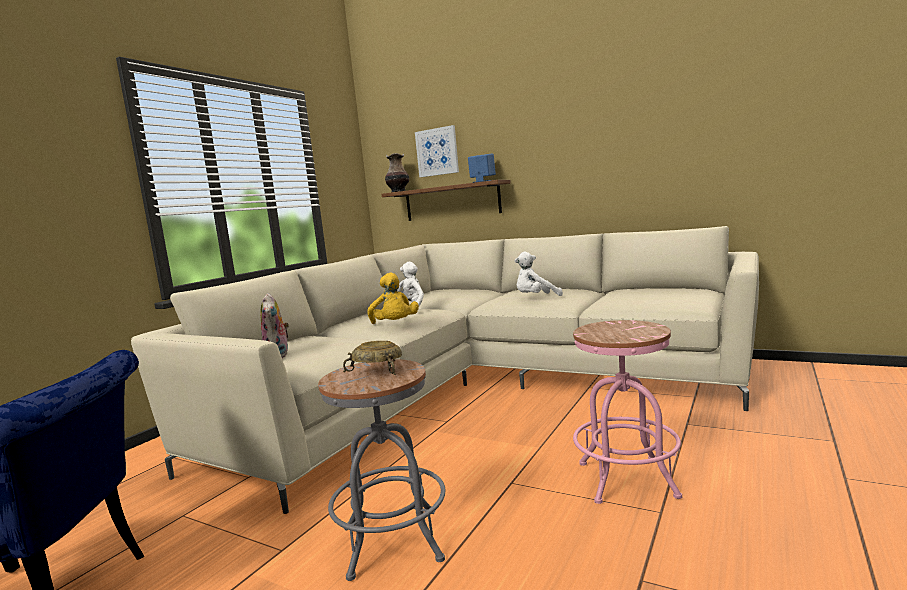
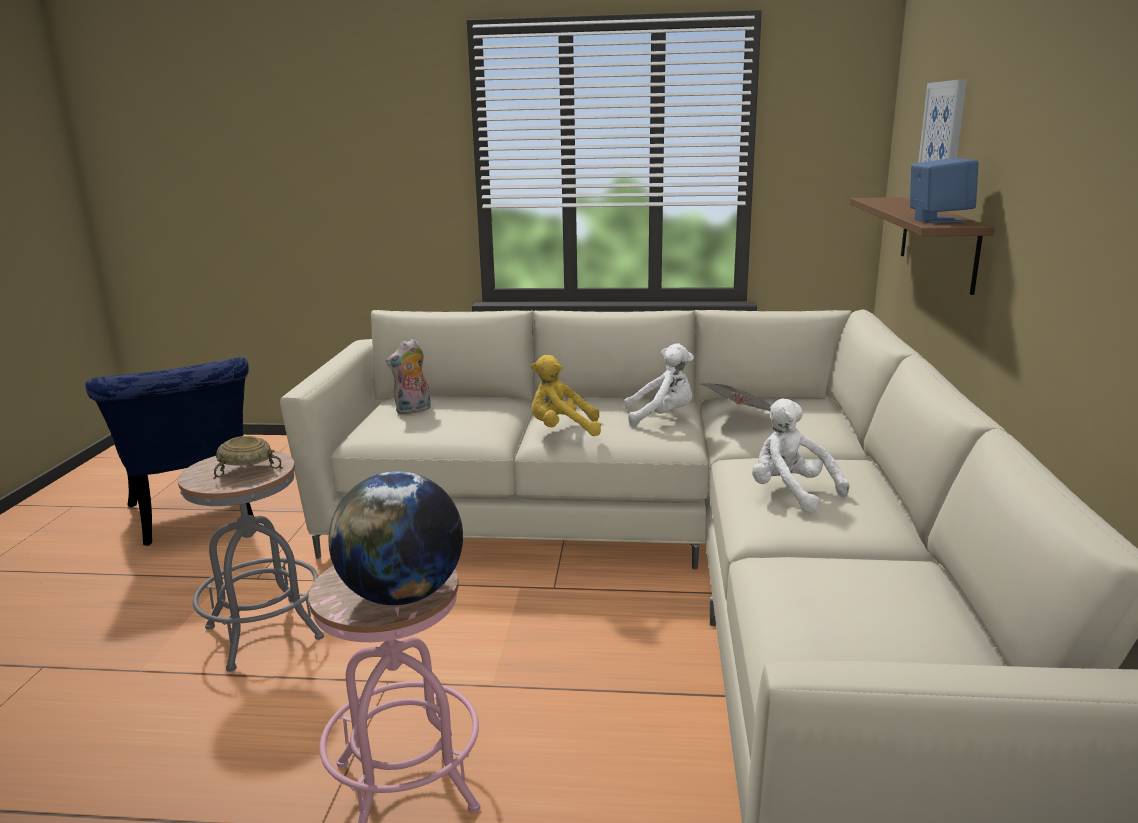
camera: 65 degrees right, 10 degrees up
yellow plush toy [367,272,419,324] -> yellow plush toy turned 45 degrees clockwise [531,355,601,436]
vase [385,153,409,192] -> none
none -> globe [328,471,463,605]
none -> newspaper [701,383,771,411]

